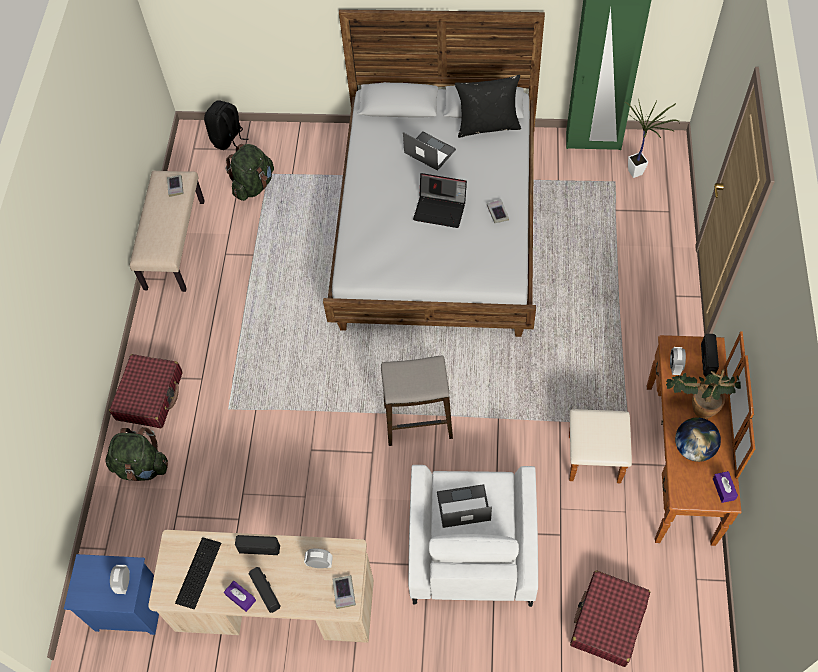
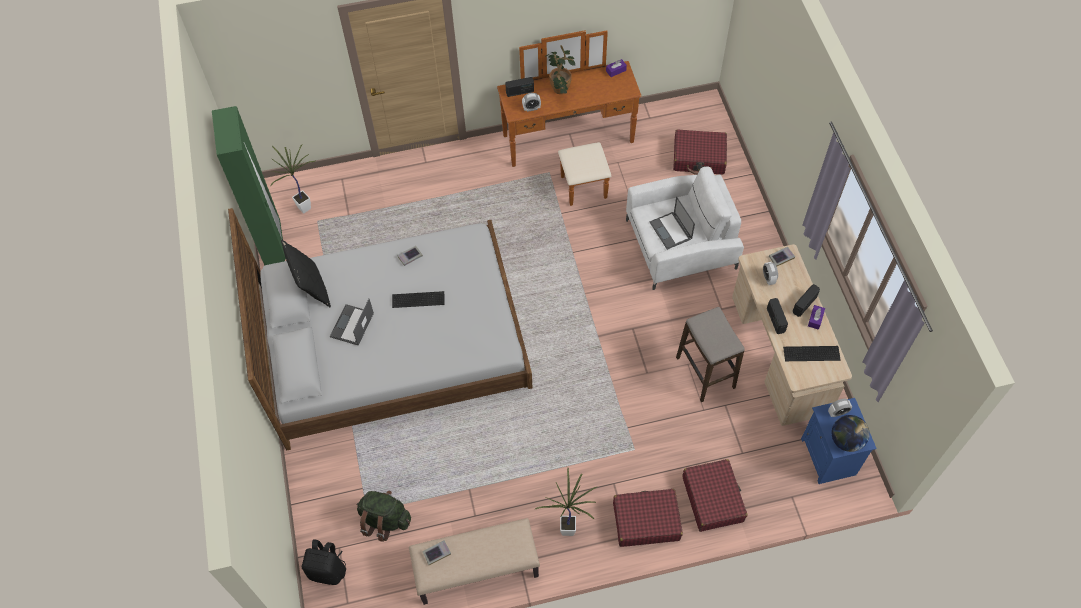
camera: 110 degrees left, 0 degrees up
green backpack [106,427,168,481] -> red suitcase [682,459,747,532]
stool [381,356,453,446] -> stool moved to [676,307,745,402]
laptop [413,173,467,228] -> keyboard [392,291,445,308]
globe [675,418,721,462] -> globe moved to [832,415,870,452]
none -> potted plant [534,468,597,536]

